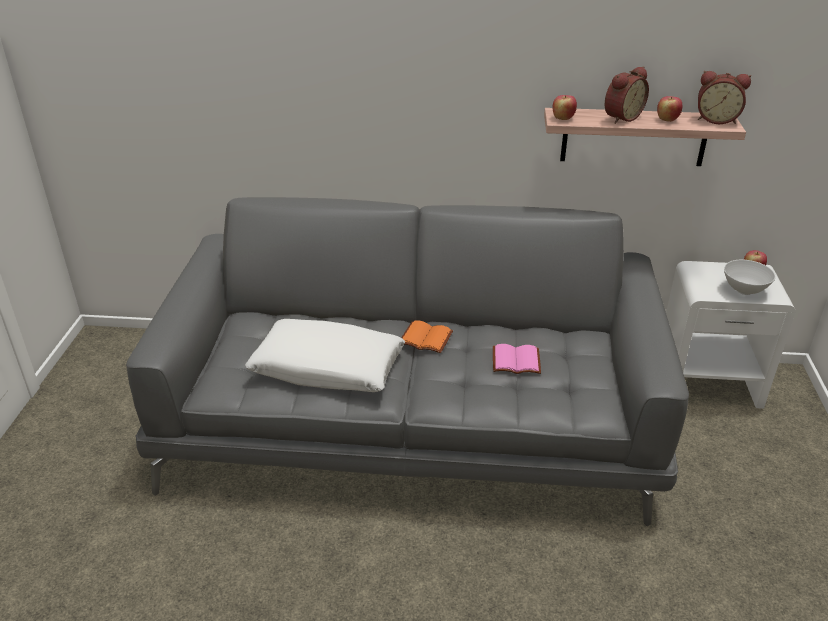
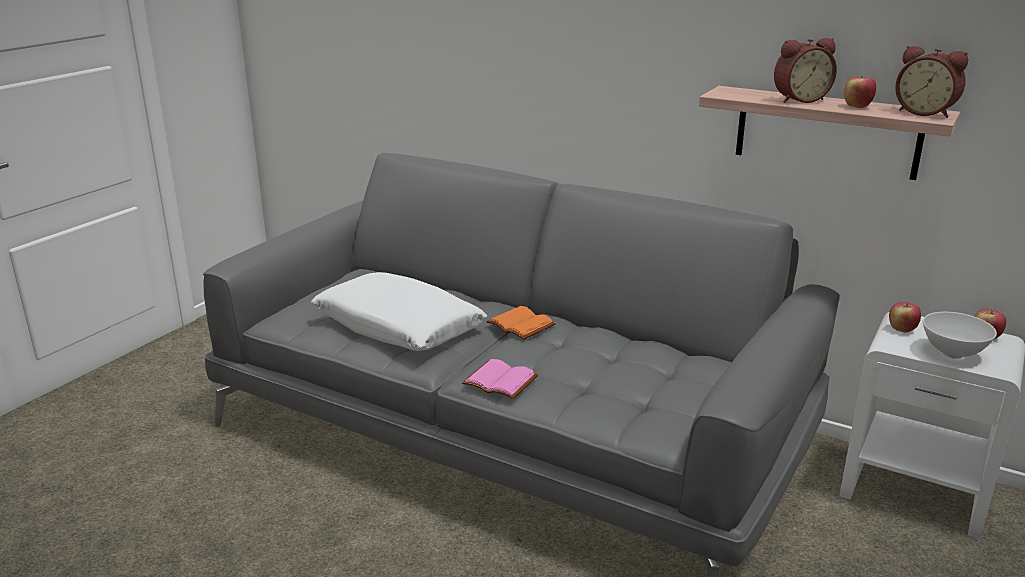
camera: 25 degrees right, 10 degrees down
pink book [493,344,541,374] -> pink book moved to [462,359,538,399]
apple [552,95,577,120] -> apple moved to [889,302,921,333]

